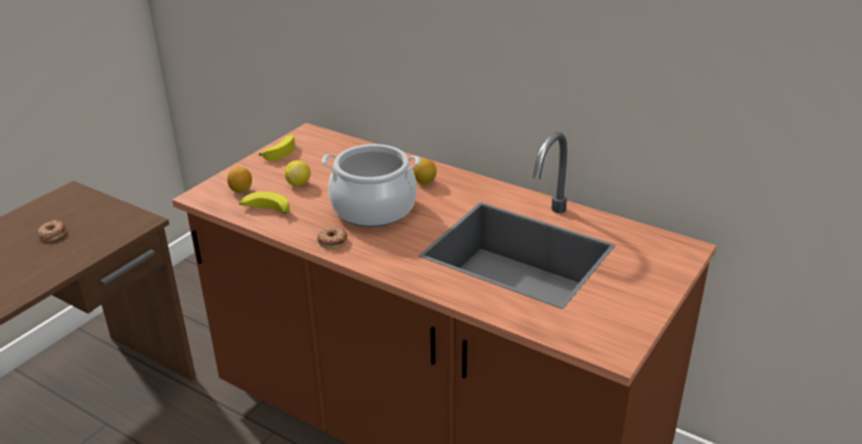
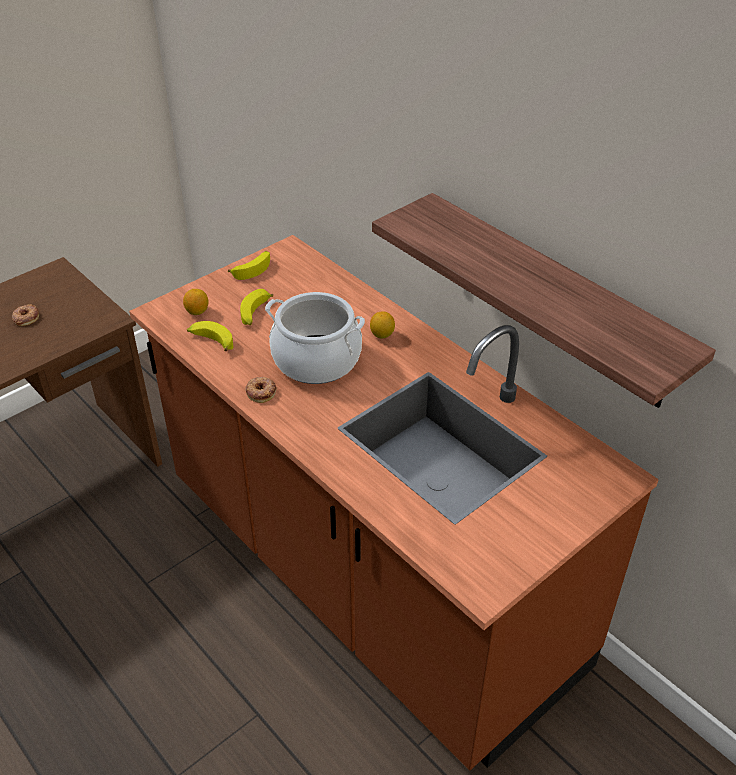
camera: 15 degrees right, 10 degrees up
lemon [285,160,311,186] -> banana [240,289,273,325]
none -> shelf [372,193,716,408]

